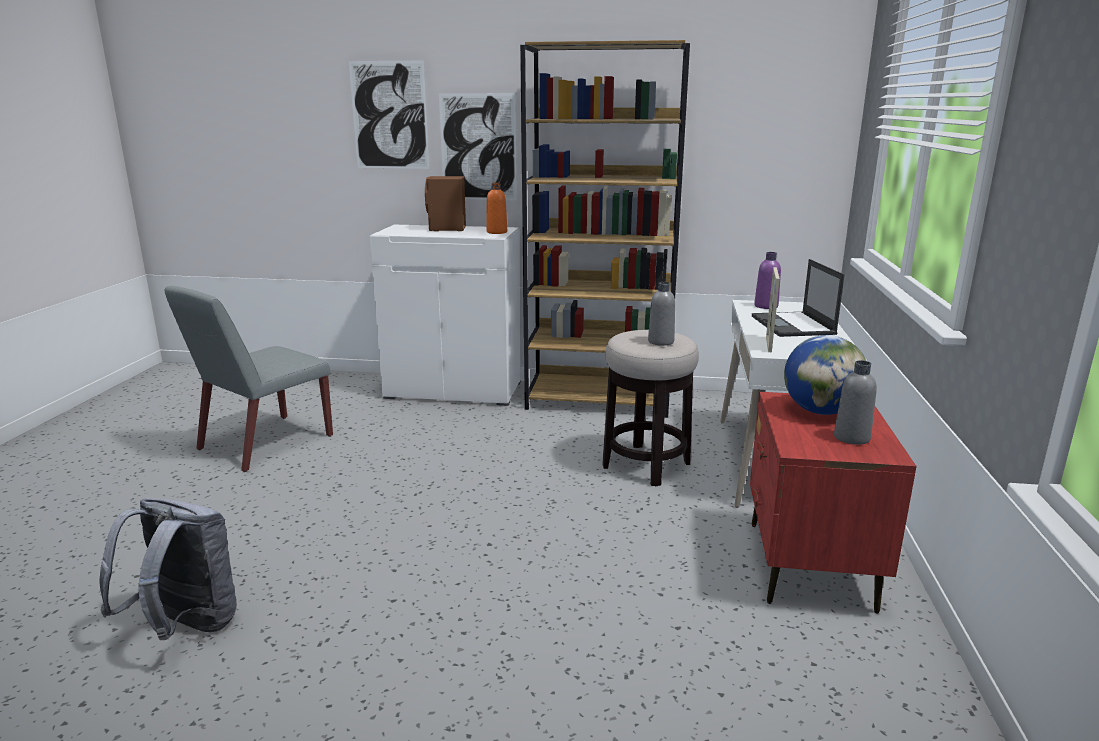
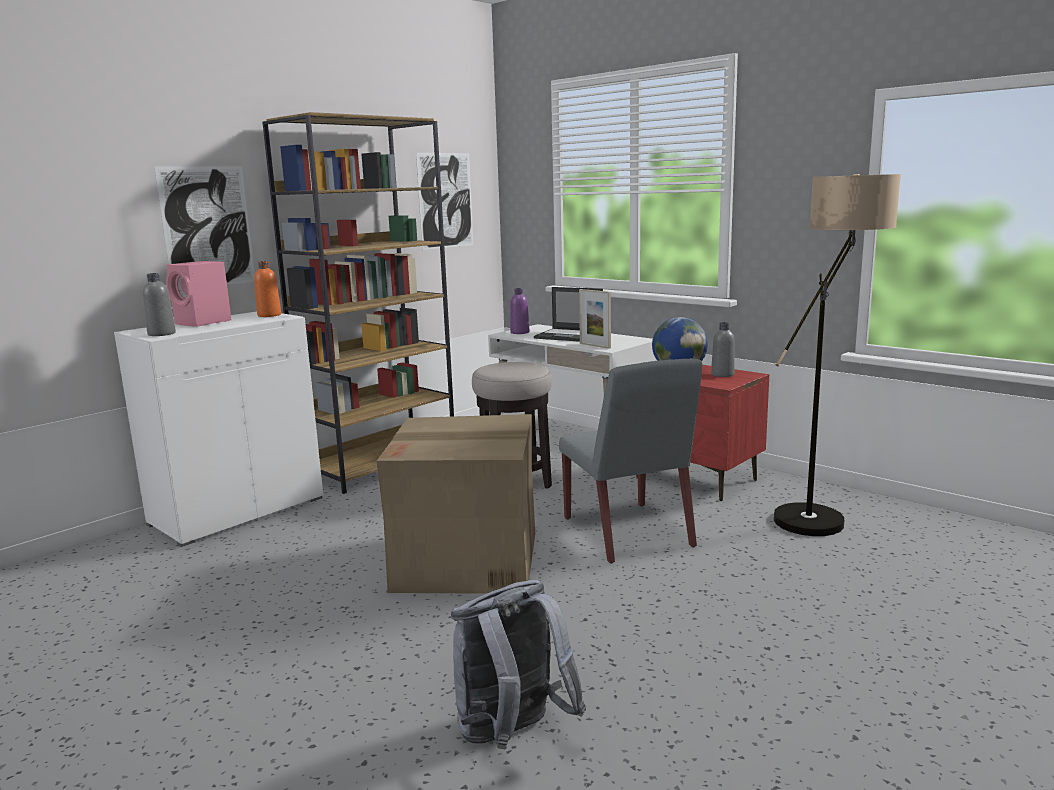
camera: 55 degrees left, 5 degrees down
grey chair [165,286,333,472] -> grey chair moved to [559,358,702,564]
picture [349,61,429,169] -> picture moved to [416,153,473,250]
brown speaker [425,176,466,231] -> pink speaker [166,261,231,327]
grey bottle [648,282,675,346] -> grey bottle moved to [143,273,176,336]
none -> cardboard box [377,414,535,594]
none -> floor lamp [774,174,901,536]

